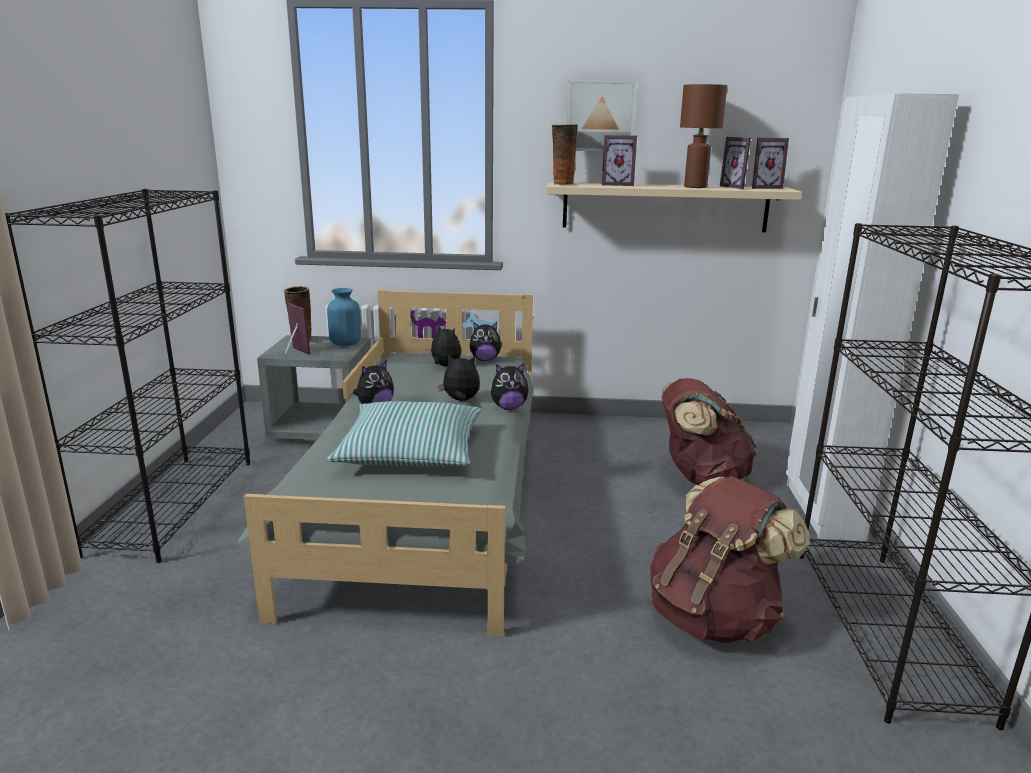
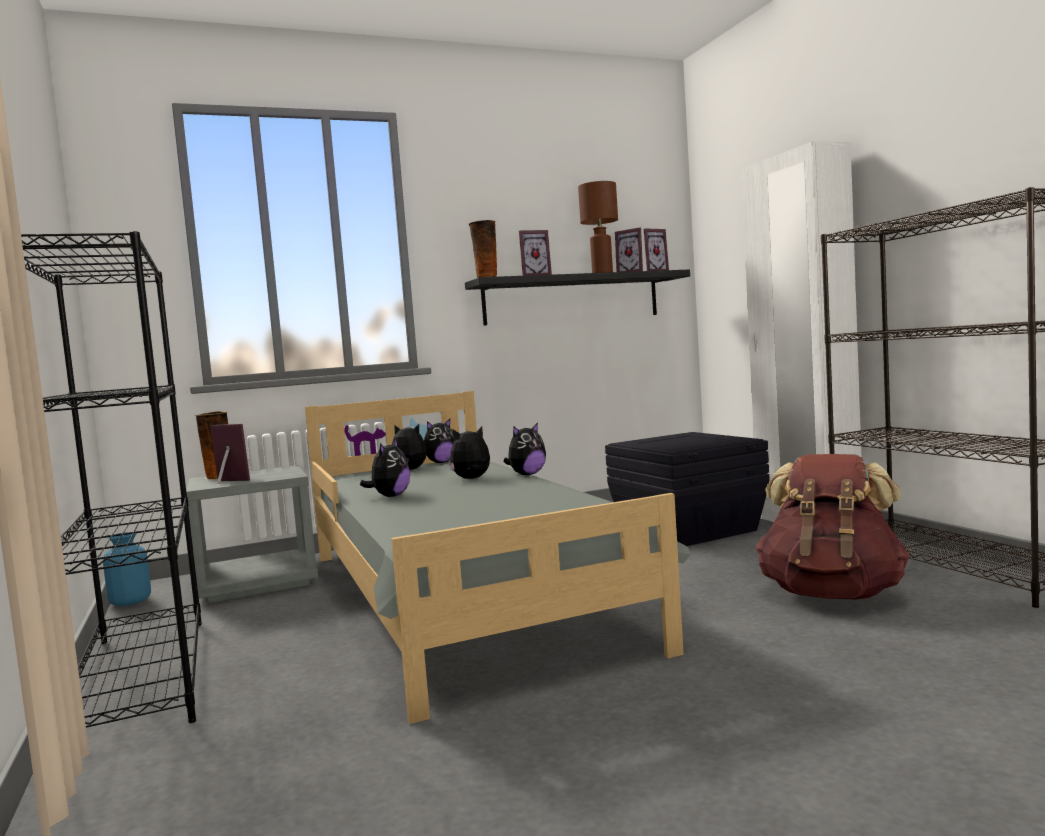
camera: 25 degrees left, 15 degrees down
blue vase [327,288,361,346] -> blue vase moved to [103,532,151,606]
pillow [327,401,482,467] -> none
beige shelf [546,182,802,232] -> black shelf [465,269,690,326]
picture [567,80,637,151] -> none
brown backpack [661,378,757,485] -> black storage box [605,432,770,546]

